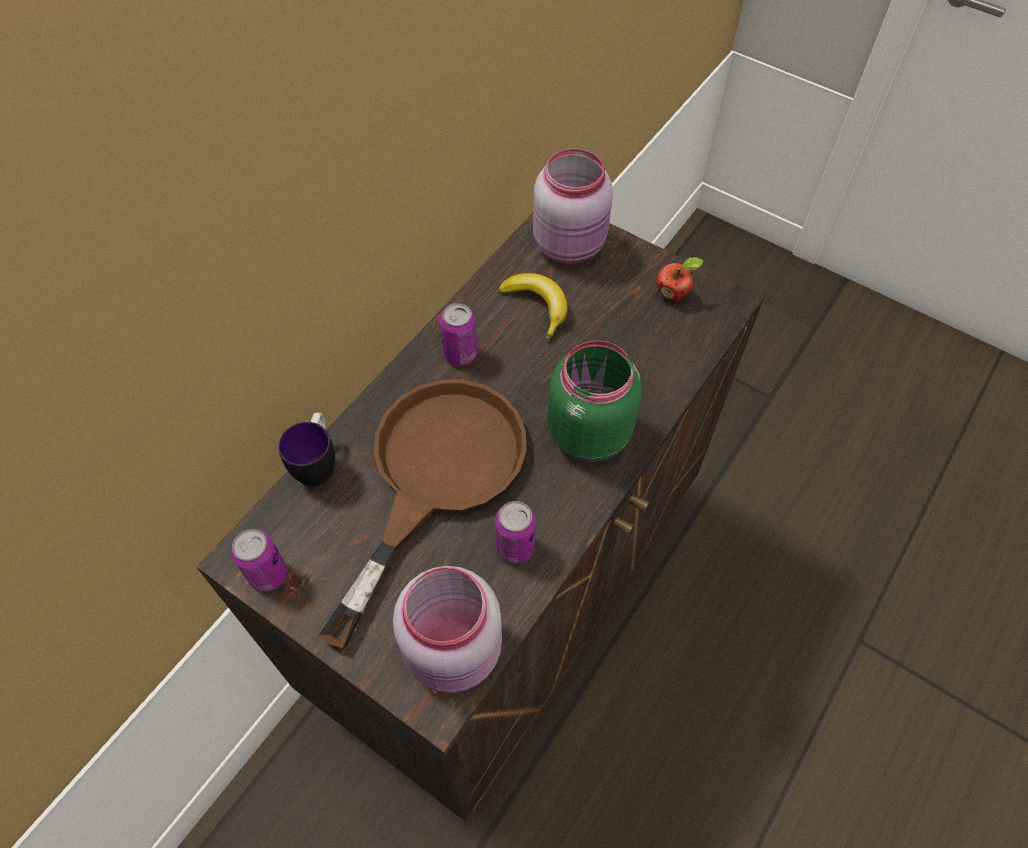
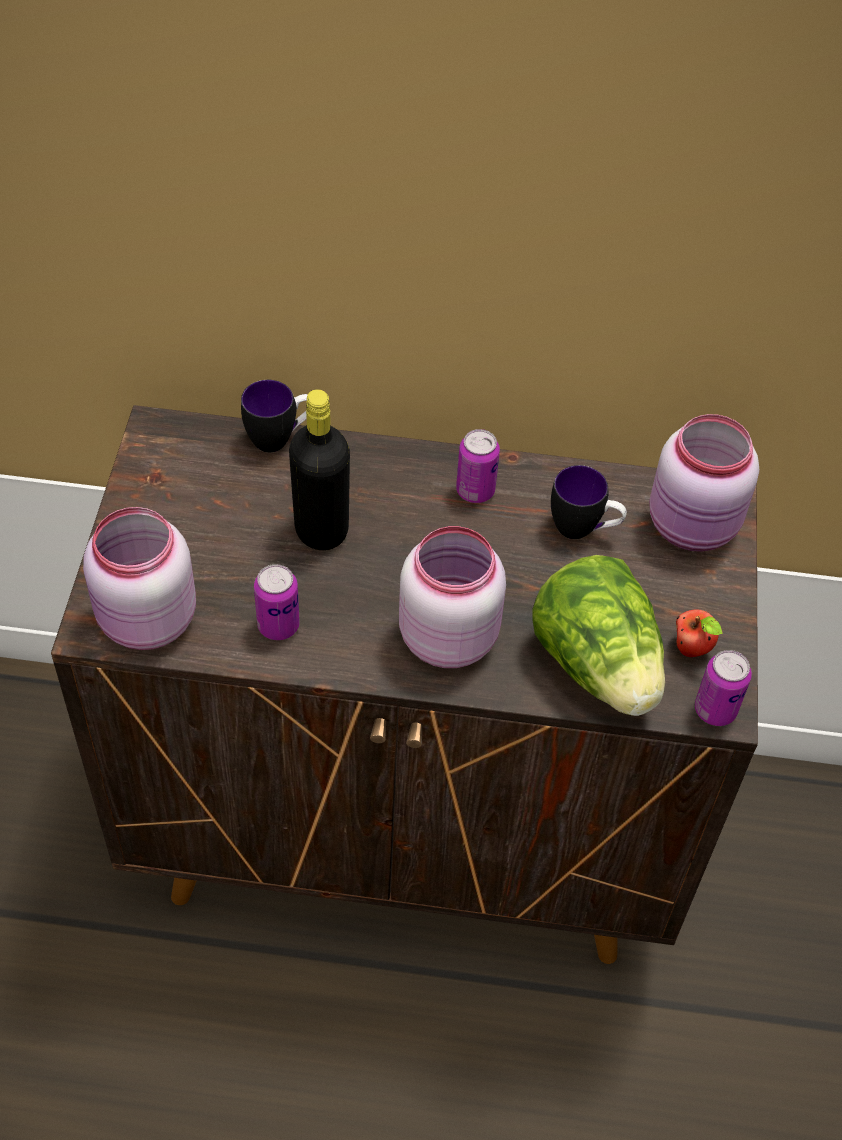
camera: 60 degrees right, 5 degrees down
can [231,529,287,592] -> can moved to [695,650,752,726]
brown frying pan [318,379,526,648] -> black bottle [289,389,350,550]
banana [499,273,568,340] -> mug [551,465,627,539]
green jar [548,340,642,462] -> pink jar [399,526,506,668]
none -> lettuce [532,555,665,716]

